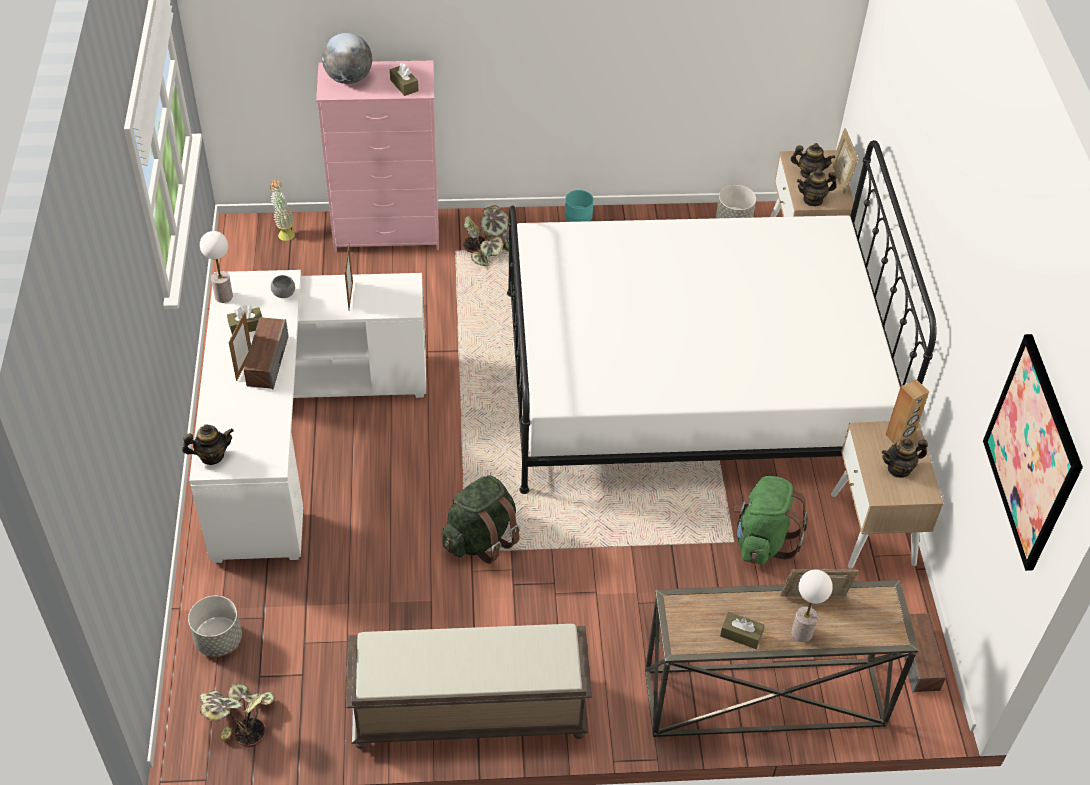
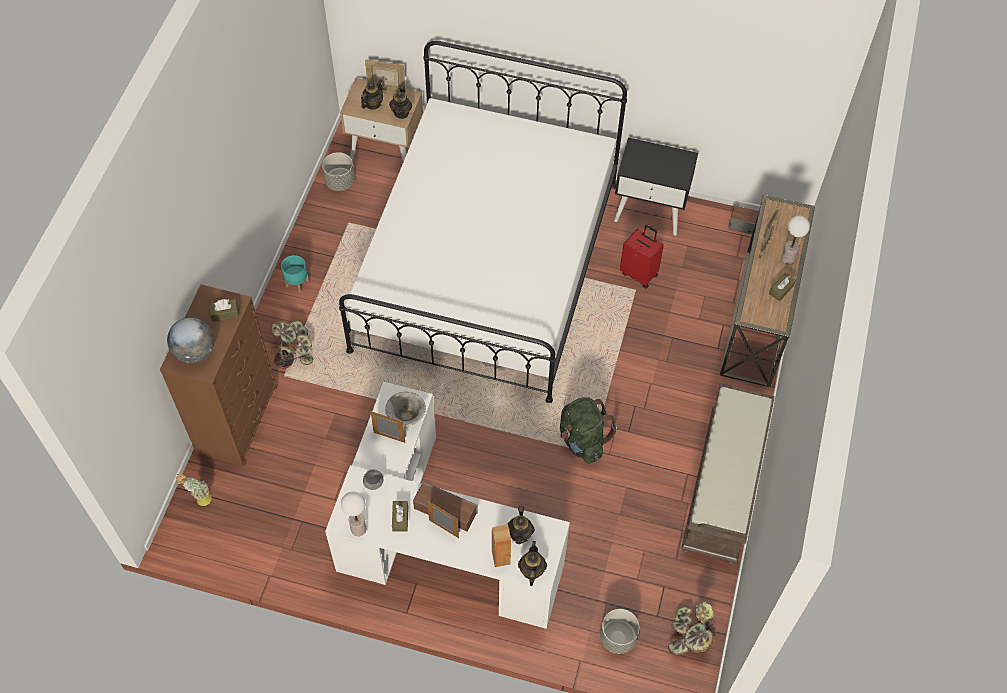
camera: 70 degrees left, 10 degrees up
pink dresser [316,60,439,253] -> brown dresser [160,285,277,467]
green backpack [733,476,808,565] -> red suitcase [620,225,664,288]
beige nightstand [831,421,943,568] -> black nightstand [614,138,698,236]
teapot [882,438,928,478] -> teapot moved to [508,506,535,544]
brown speaker [886,379,929,444] -> brown speaker moved to [492,524,511,567]
picture [983,334,1083,571] -> none
none -> bowl [385,392,426,427]

